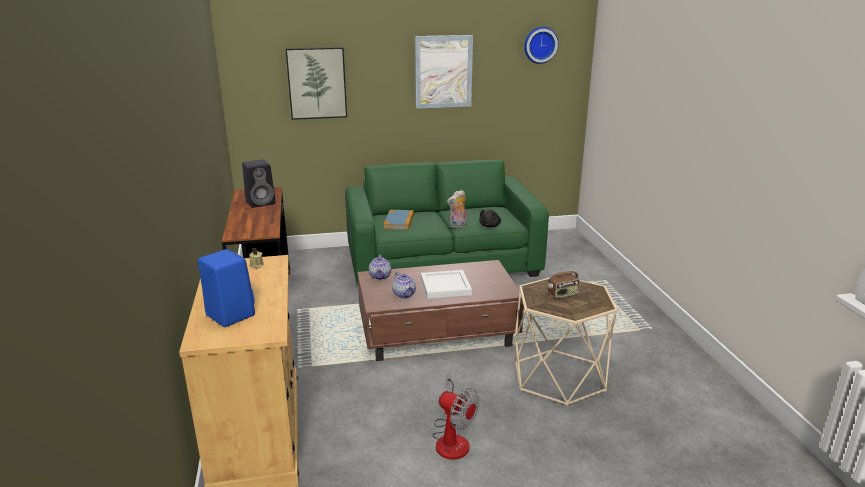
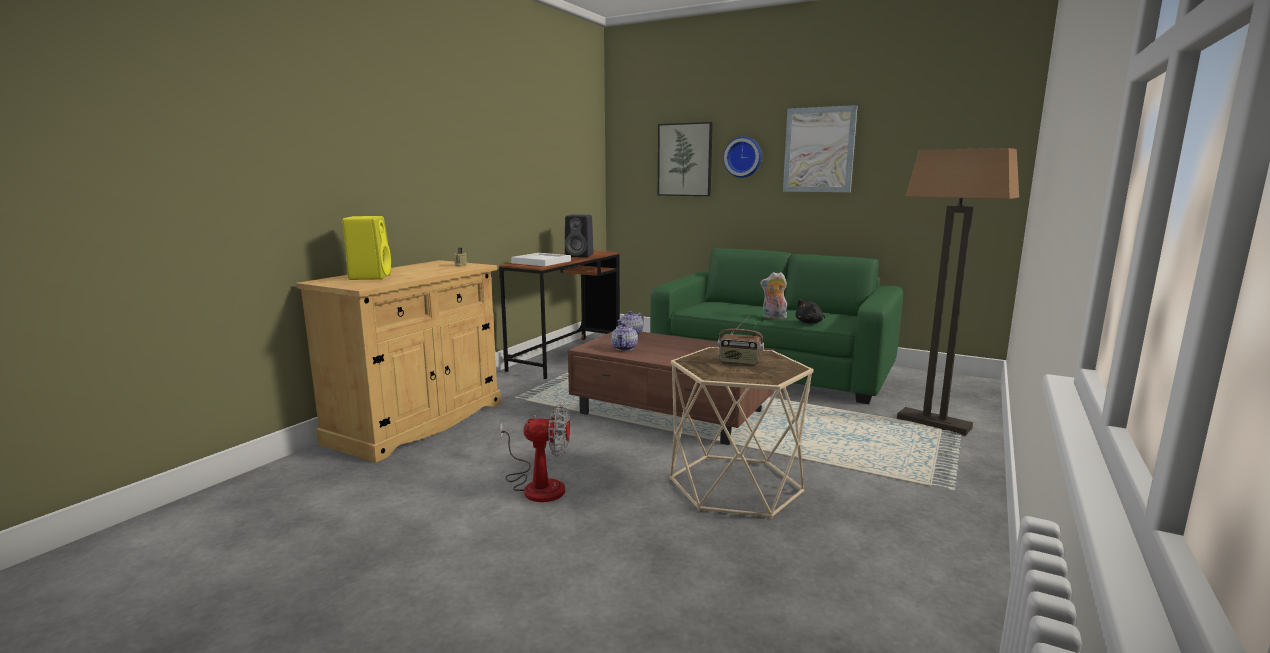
camera: 40 degrees right, 10 degrees down
blue speaker [198,249,255,327] -> yellow speaker [342,216,391,280]
book [383,210,414,230] -> none
white tray [421,270,472,299] -> white tray moved to [511,253,571,266]
fan [432,372,480,460] -> fan turned 75 degrees counterclockwise [500,404,570,502]
wall clock [524,27,558,64] -> wall clock moved to [724,137,762,178]
none -> floor lamp [897,148,1019,436]

